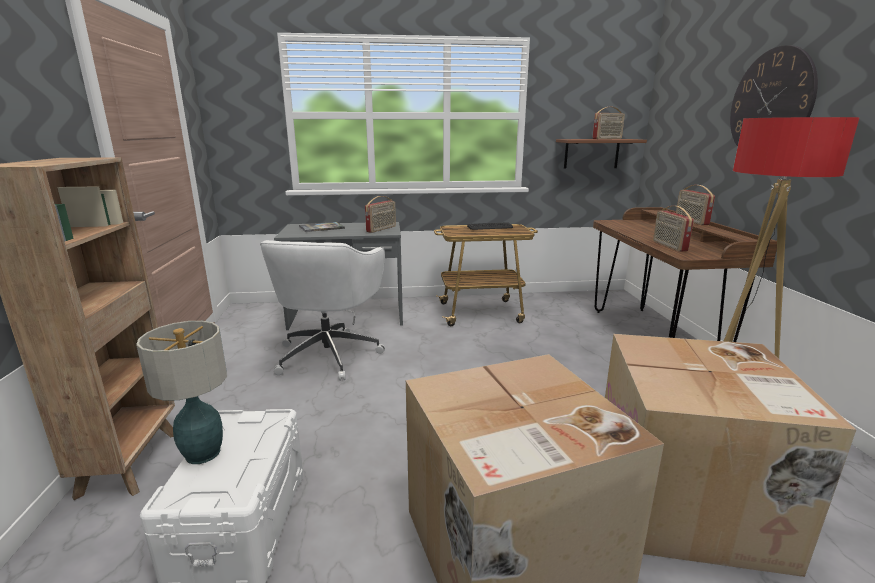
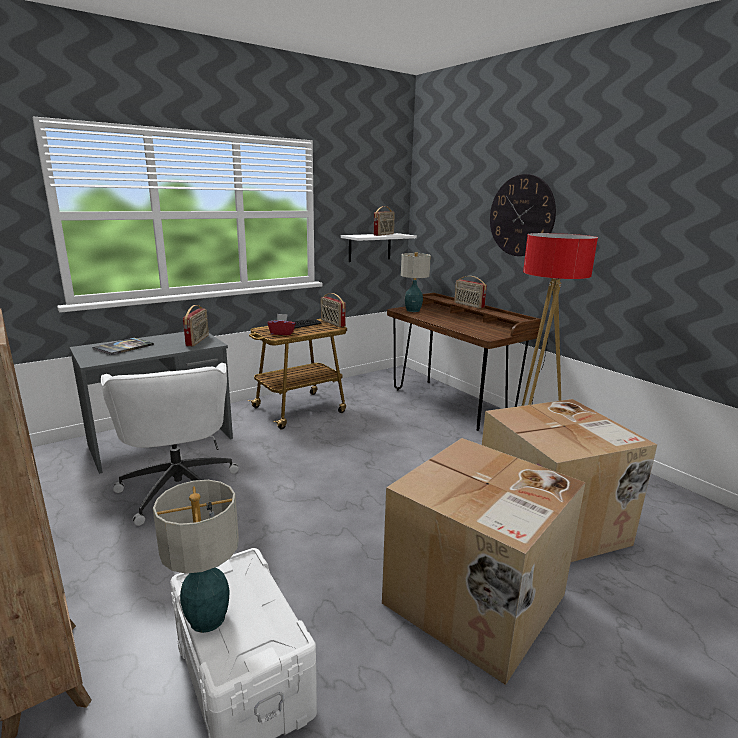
camera: 30 degrees left, 0 degrees up
brown shelf [556,139,647,169] -> white shelf [341,233,417,262]
radio [653,206,694,252] -> radio moved to [321,293,346,327]
none -> red tissue box [268,314,296,335]
none -> table lamp [401,252,431,312]

